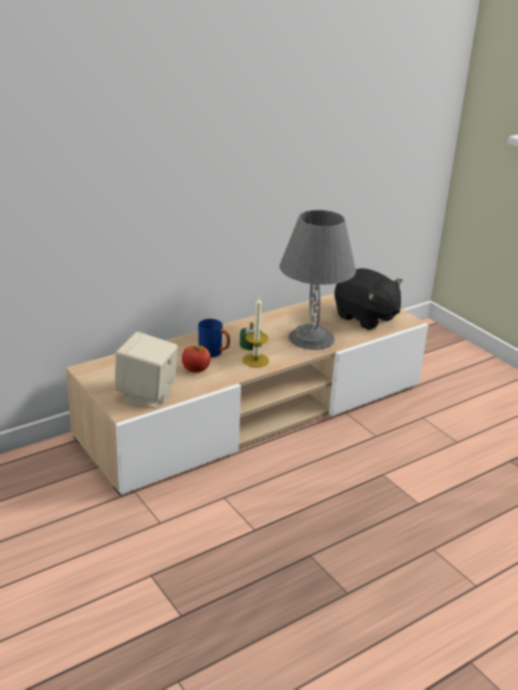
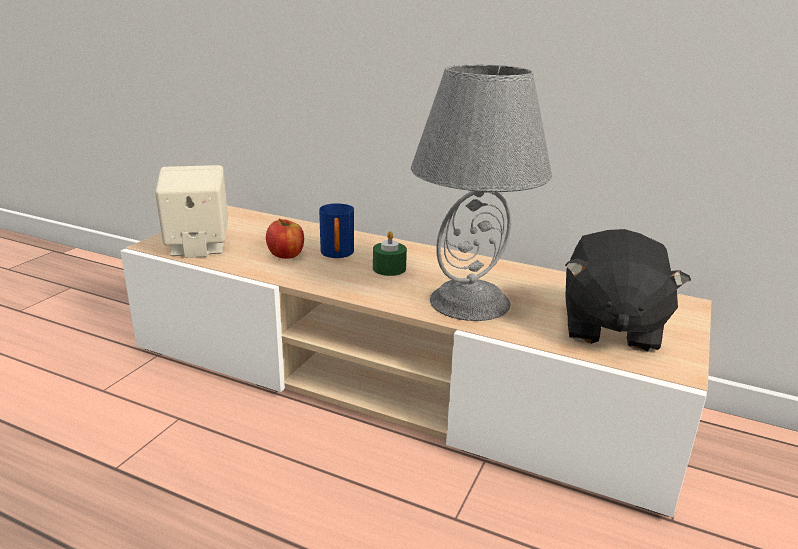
camera: 60 degrees right, 5 degrees down
candle [243,297,269,368] -> none

